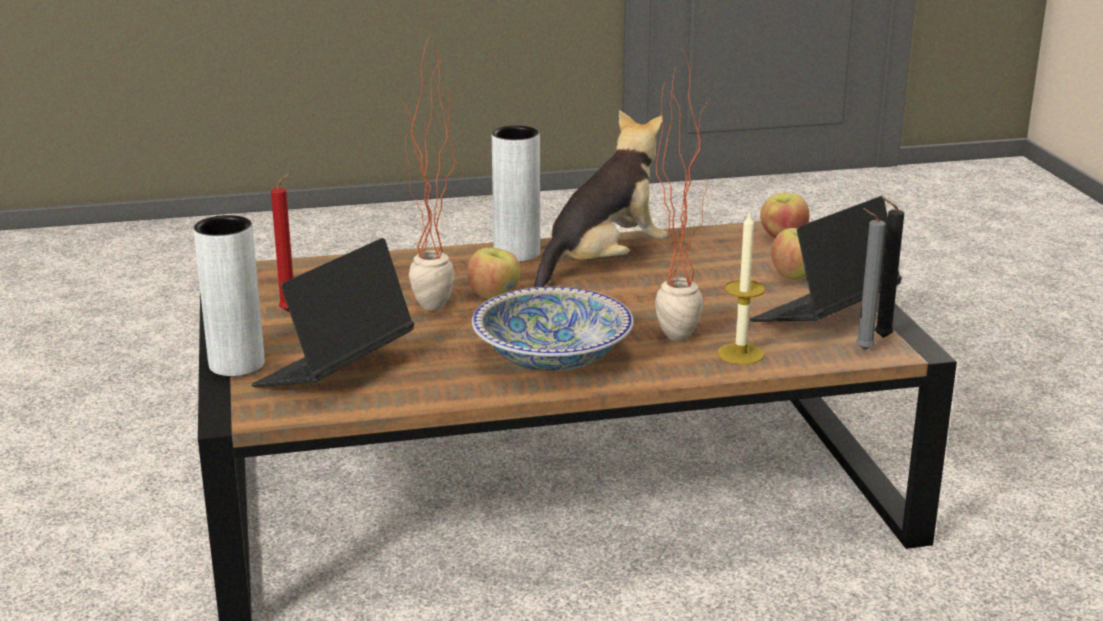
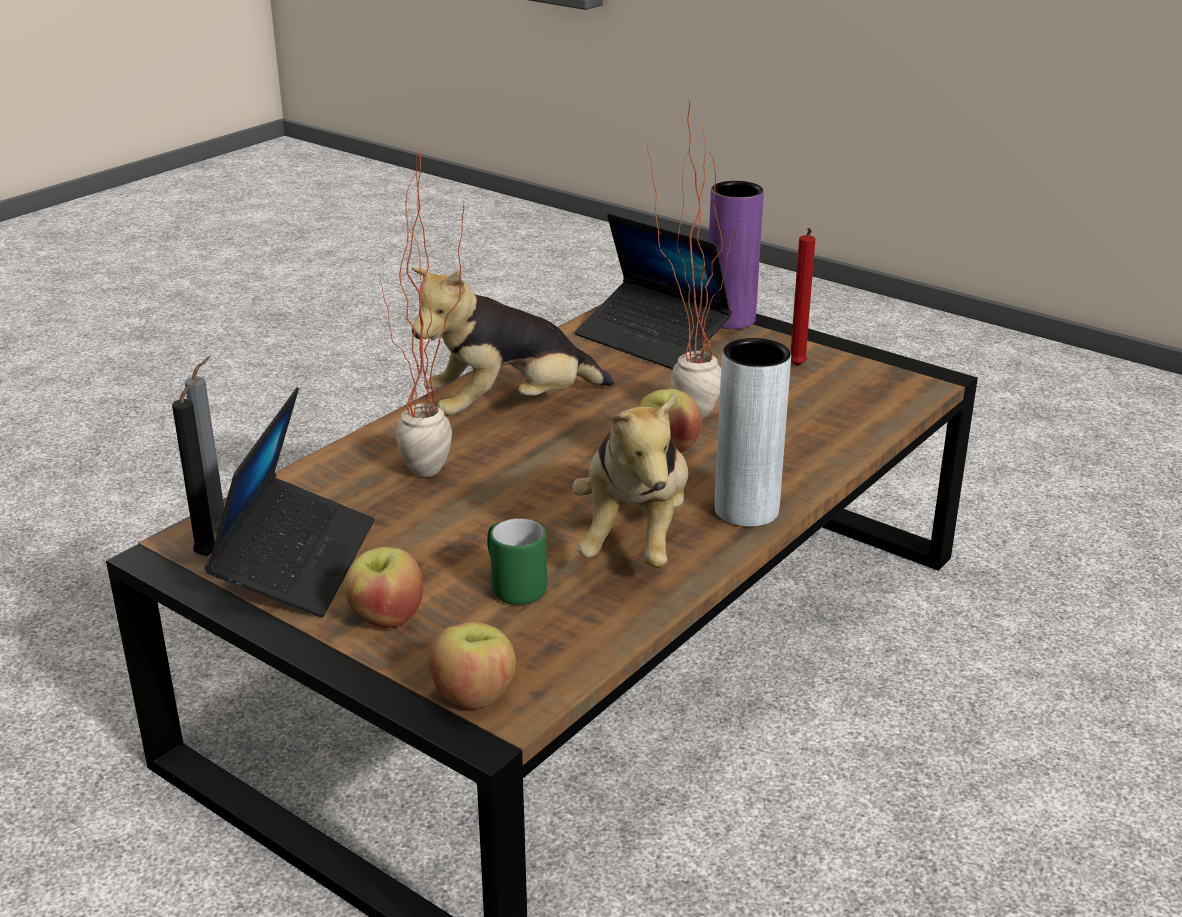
camera: 140 degrees right, 5 degrees up
grey vase [193,215,265,376] -> purple vase [709,181,764,329]
laptop [251,238,414,387] -> laptop turned 135 degrees clockwise [575,213,732,369]
bowl [472,287,633,371] -> plush toy [411,267,614,416]
candle [717,211,765,364] -> none
none -> green mug [487,518,547,605]

